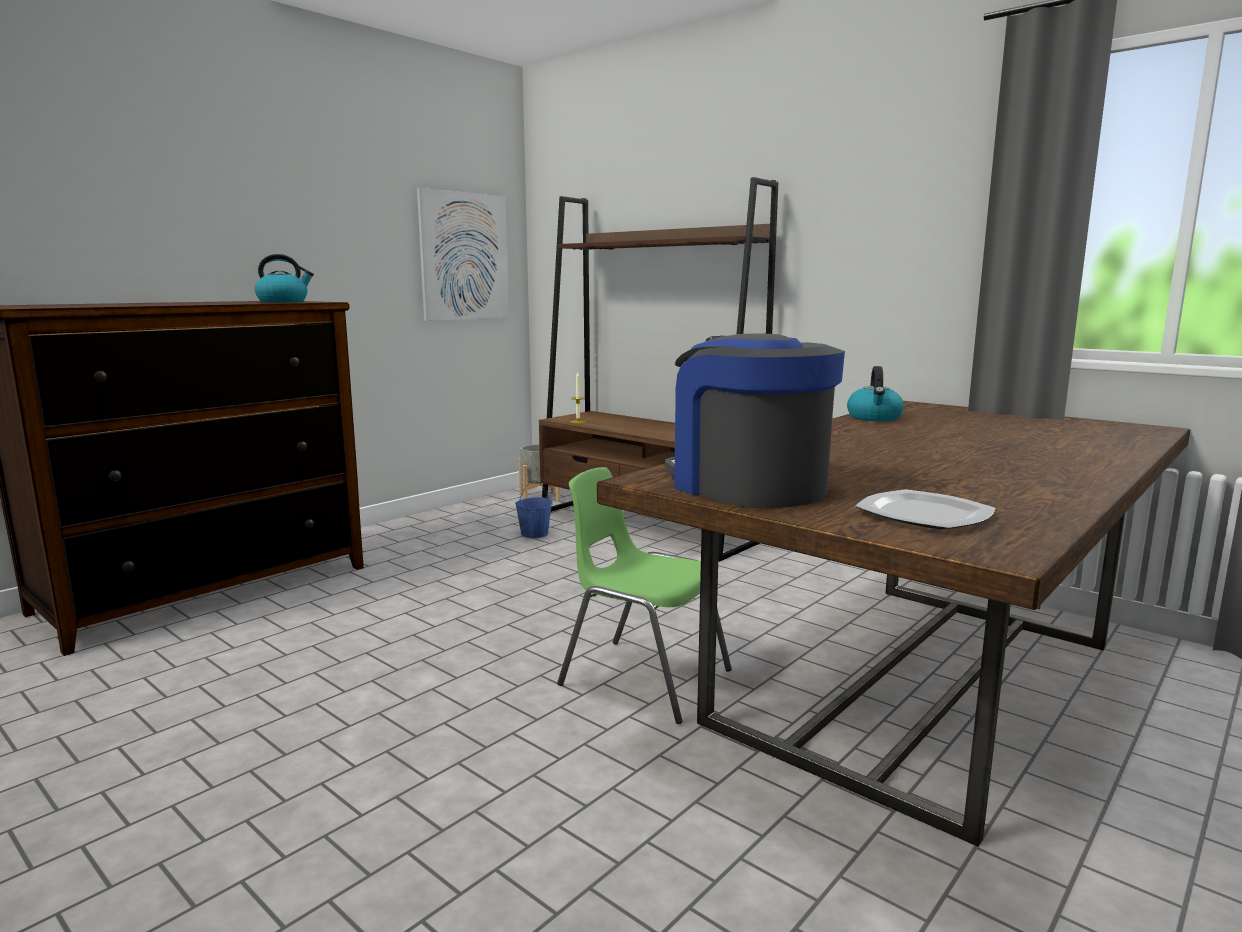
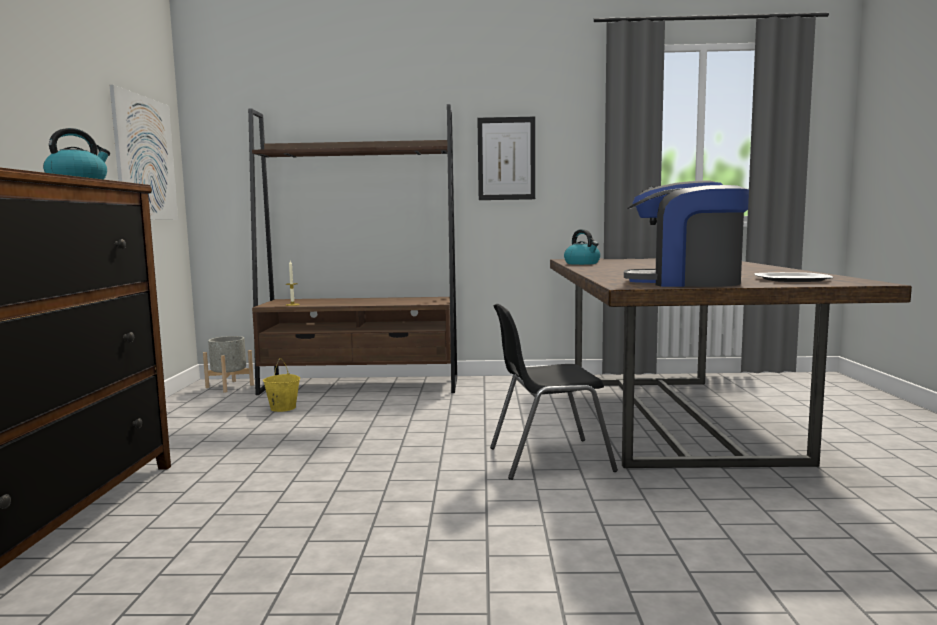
camera: 40 degrees left, 5 degrees down
blue bucket [515,480,553,538] -> yellow bucket [263,358,300,412]
green chair [557,467,732,724] -> black chair [490,304,618,480]
none -> picture [477,117,535,200]

